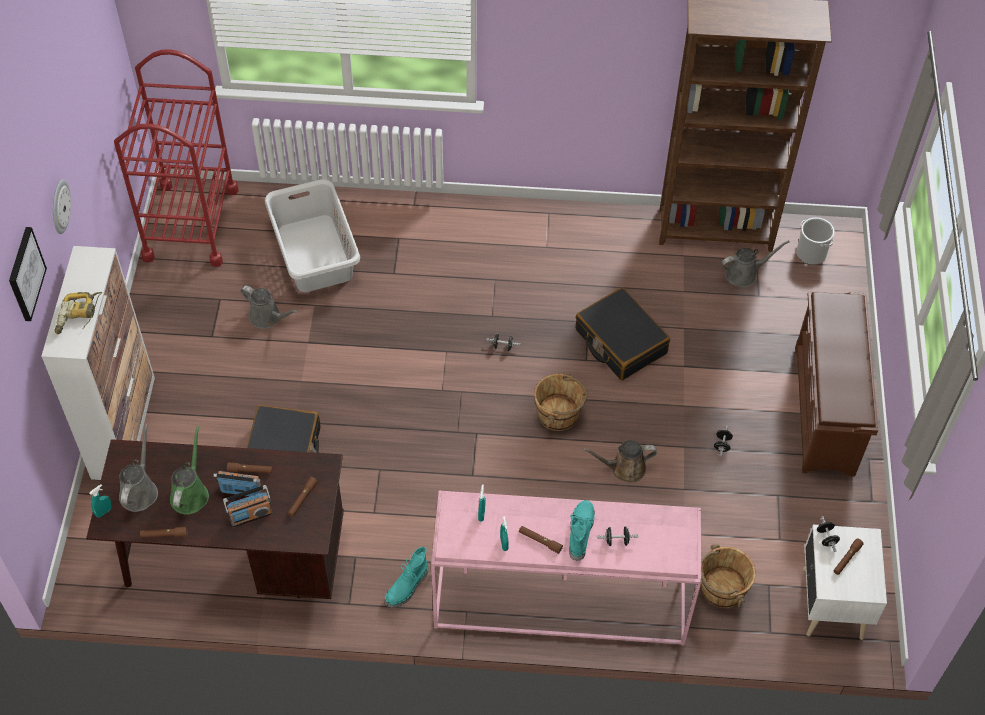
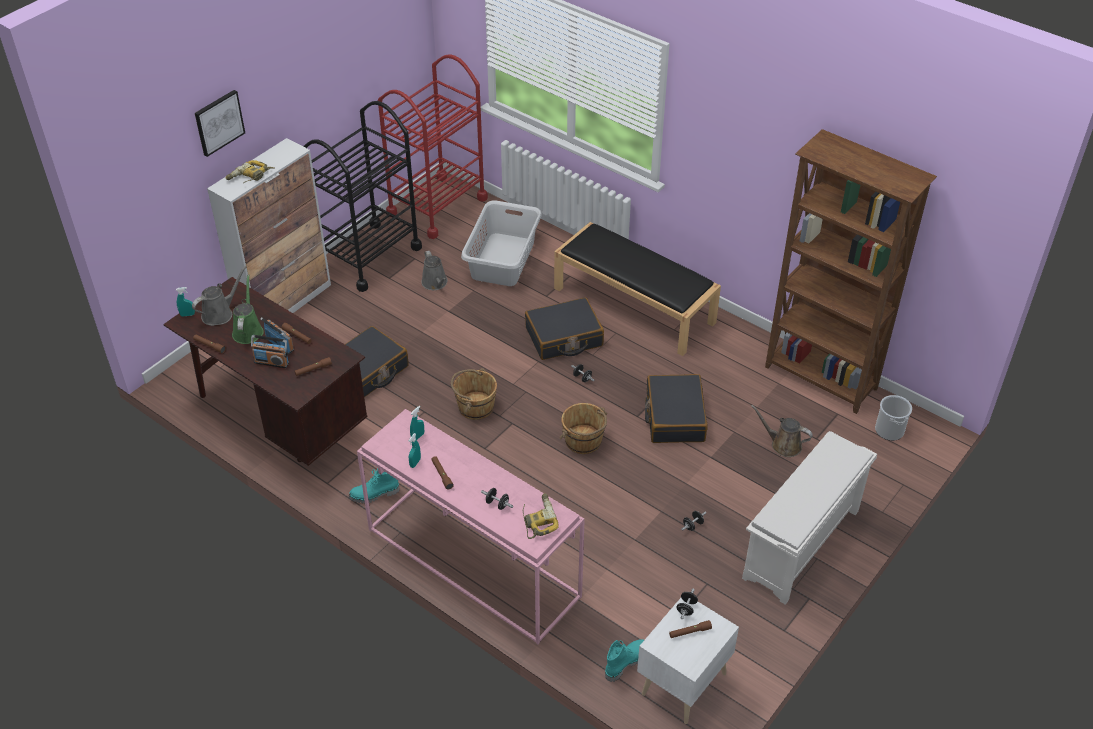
camera: 35 degrees right, 10 degrees down
wall clock [53,179,71,234] -> none
green watering can [170,426,209,515] -> green watering can turned 45 degrees counterclockwise [232,275,264,344]
turquoise boot [569,500,595,561] -> turquoise boot moved to [605,639,644,682]
brown watering can [583,440,657,483] -> brown watering can moved to [751,405,813,457]
brown bucket [701,544,756,608] -> brown bucket moved to [451,368,497,420]
grey watering can [722,240,790,287] -> none
brown shoe rack [795,292,878,477] -> white shoe rack [742,431,877,605]
none -> black cart [303,101,422,292]
none -> power drill [523,493,559,539]
none -> black suitcase [525,297,604,360]
none -> black bench [554,222,721,356]

